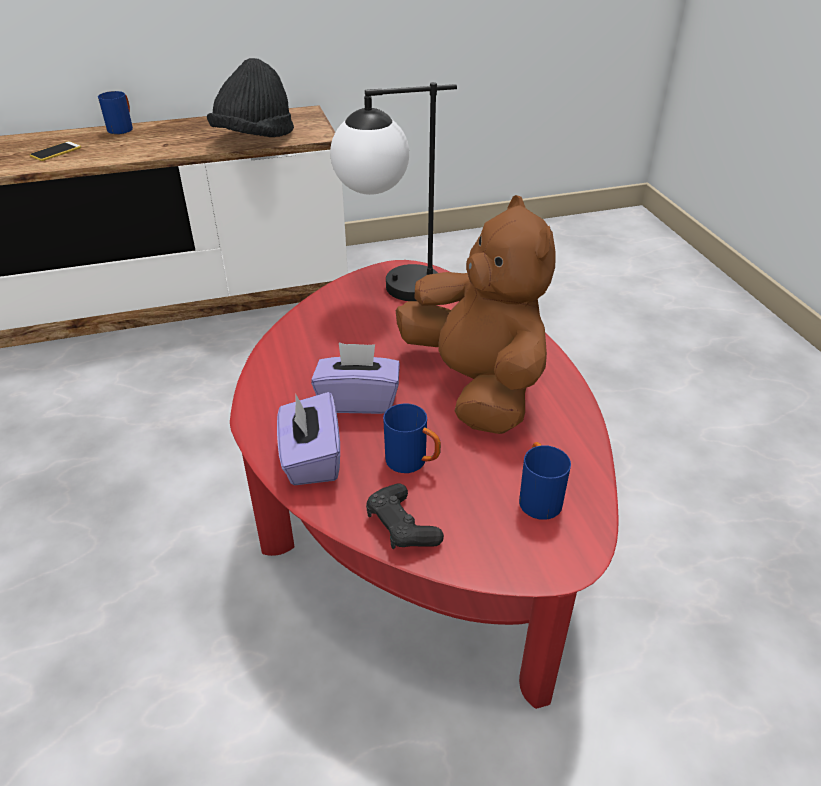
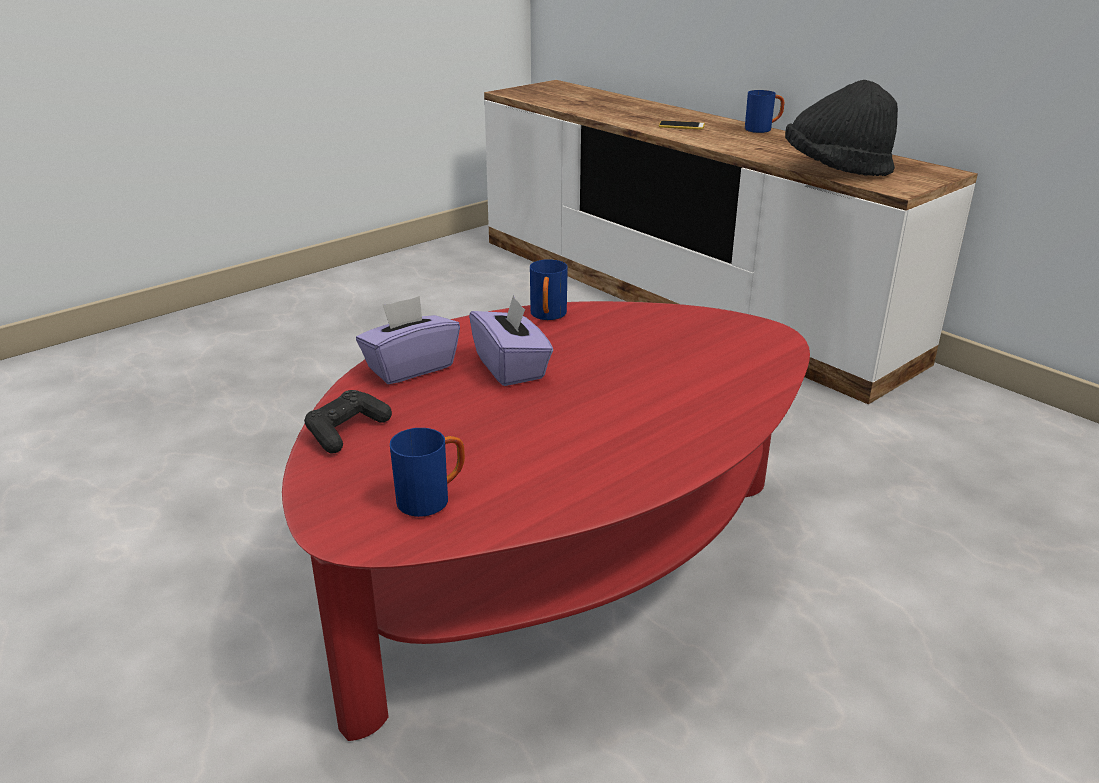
camera: 65 degrees right, 10 degrees down
table lamp [330,82,457,301] -> none
blue mug [383,404,441,473] -> blue mug moved to [530,259,568,320]
brown plush toy [396,195,556,434] -> none

